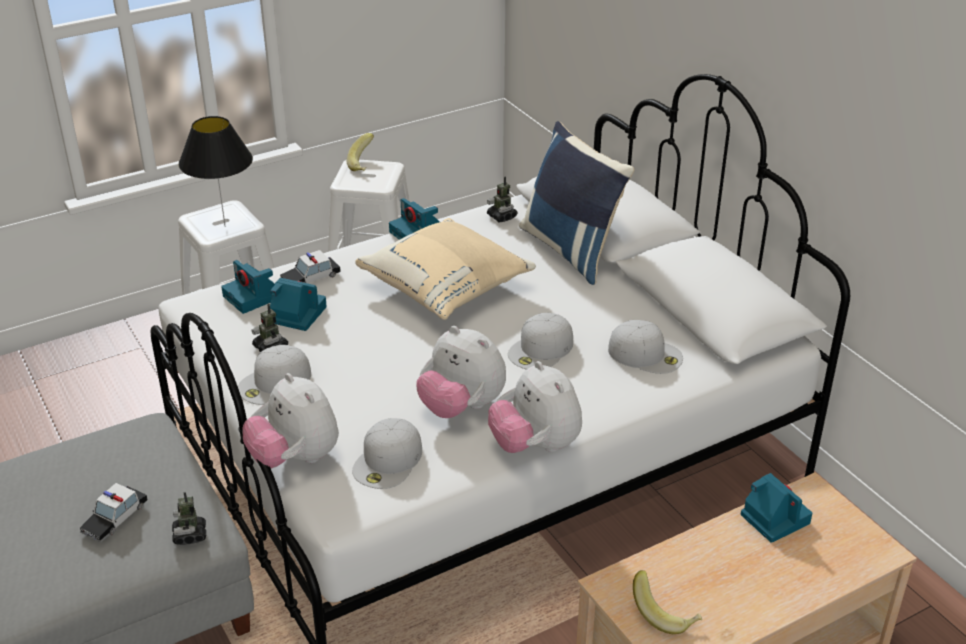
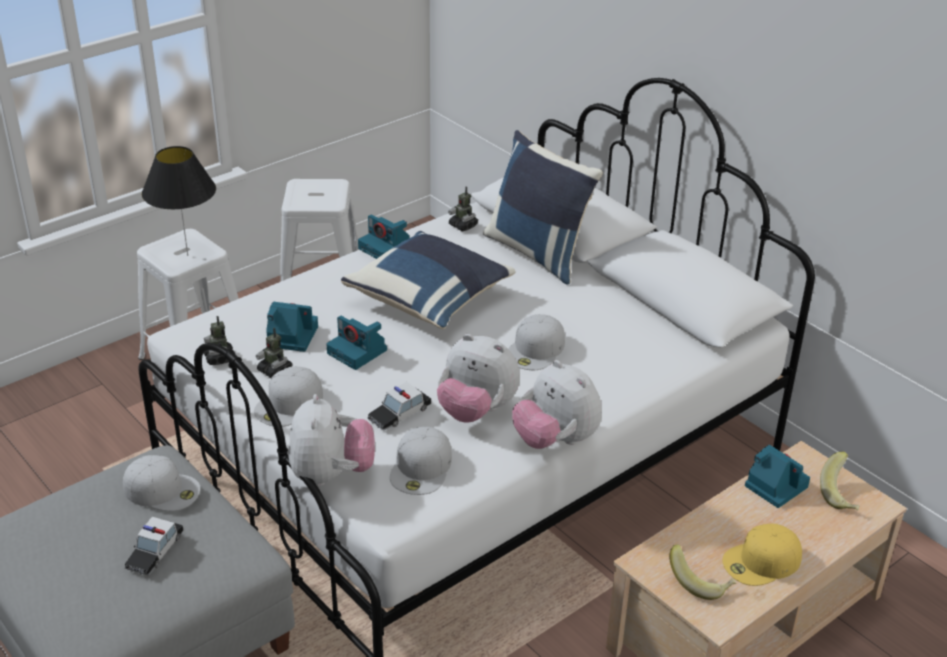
camera: 10 degrees left, 0 degrees up
toy robot [172,492,206,545] -> toy robot moved to [204,316,236,365]
camera [221,260,275,314] -> camera moved to [326,316,387,370]
plush toy [242,373,339,468] -> plush toy turned 135 degrees counterclockwise [288,394,375,486]
toy car [280,250,341,283] -> toy car moved to [368,382,431,431]
banana [347,133,374,171] -> banana moved to [820,452,859,511]
beige pillow [355,218,536,320] -> blue pillow [341,231,516,329]
white cap [608,320,683,374] -> white cap moved to [123,455,201,511]
none -> yellow cap [722,524,802,586]

